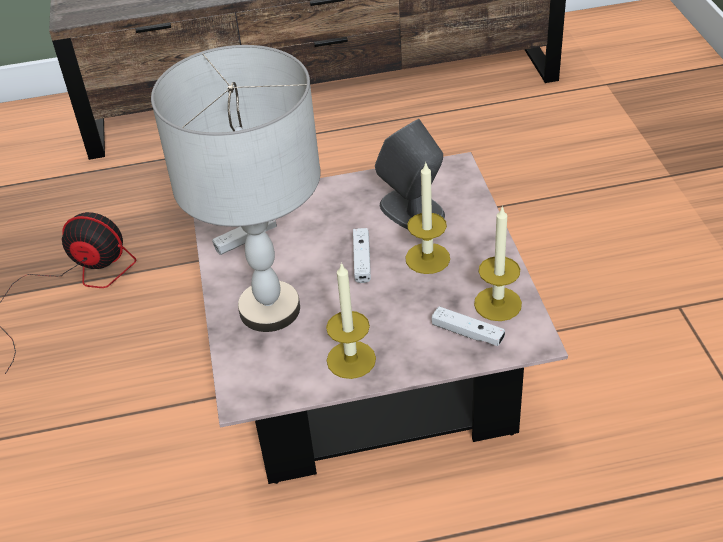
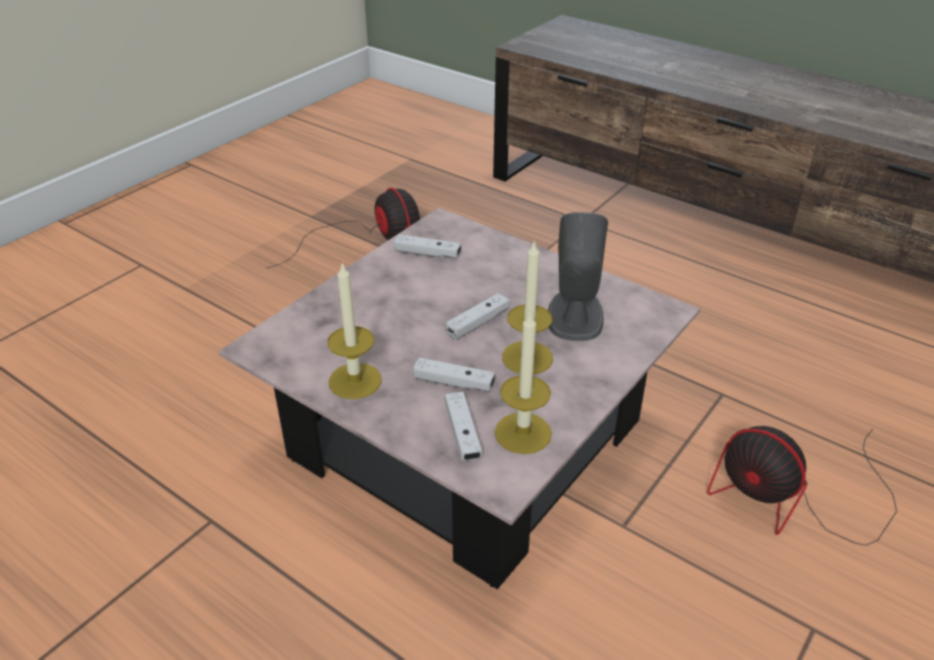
camera: 45 degrees right, 5 degrees down
grey table lamp [151,45,321,332] -> none
none -> white game controller [413,357,495,391]
none -> fan [707,426,897,546]

